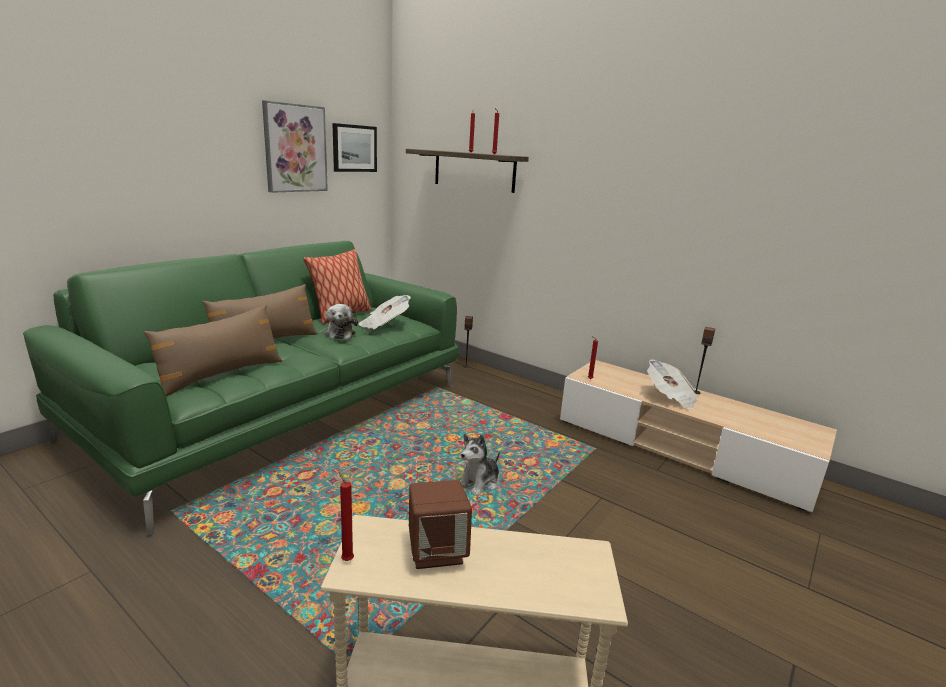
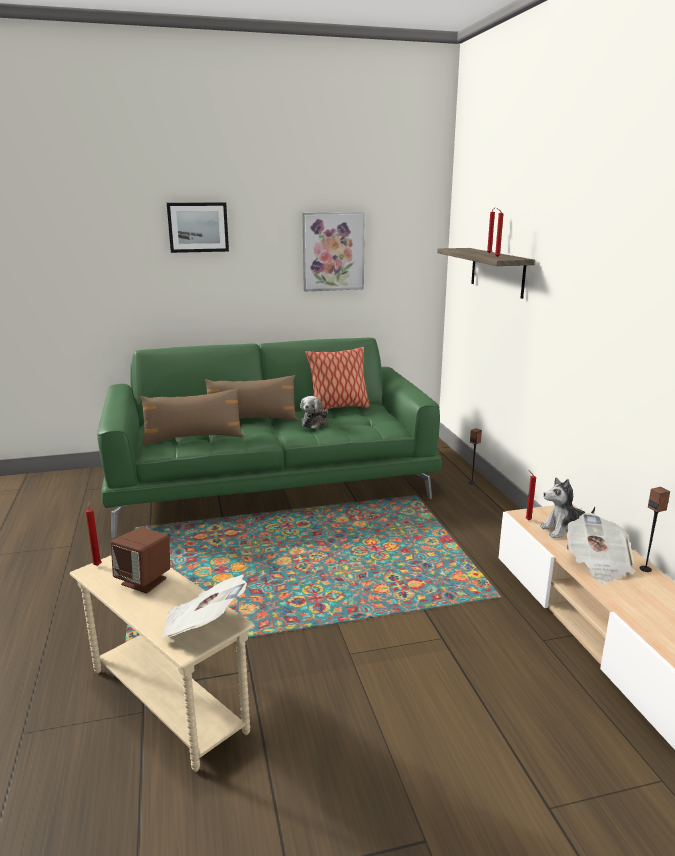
camera: 40 degrees right, 0 degrees up
picture [332,123,377,172] -> picture moved to [167,202,229,253]
newspaper [359,295,411,329] -> newspaper moved to [160,575,247,639]
plush toy [460,434,500,496] -> plush toy moved to [540,477,595,538]

